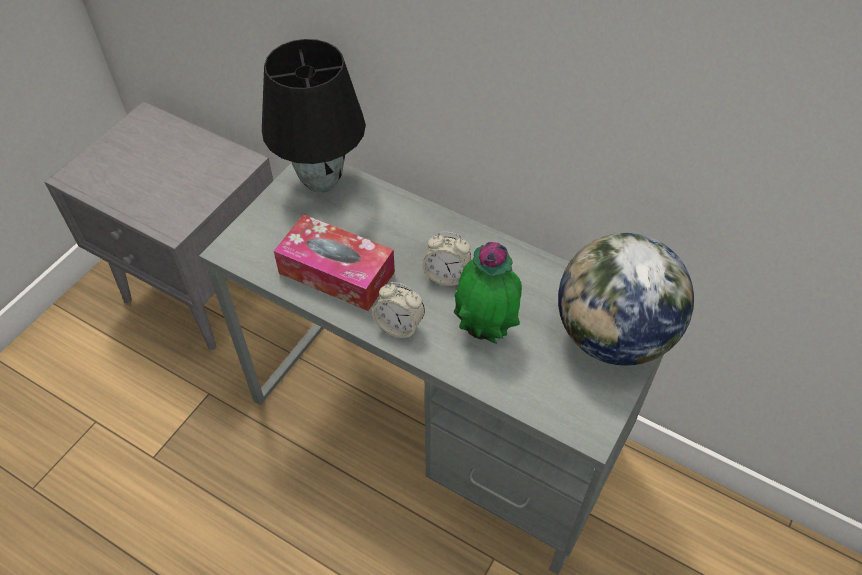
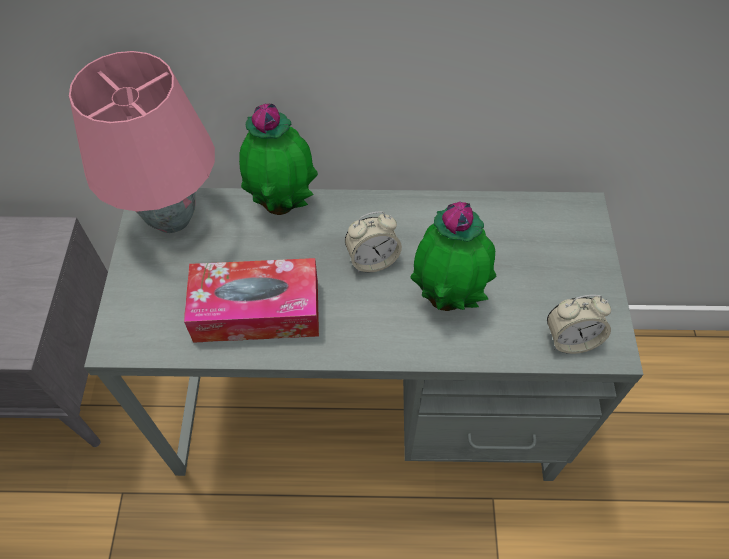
camera: 30 degrees left, 5 degrees up
black table lamp [262,39,366,193] -> pink table lamp [69,51,215,233]
alarm clock [372,282,425,338] -> alarm clock moved to [547,295,611,354]
globe [558,233,694,366] -> none
none -> potted plant [239,103,318,215]

